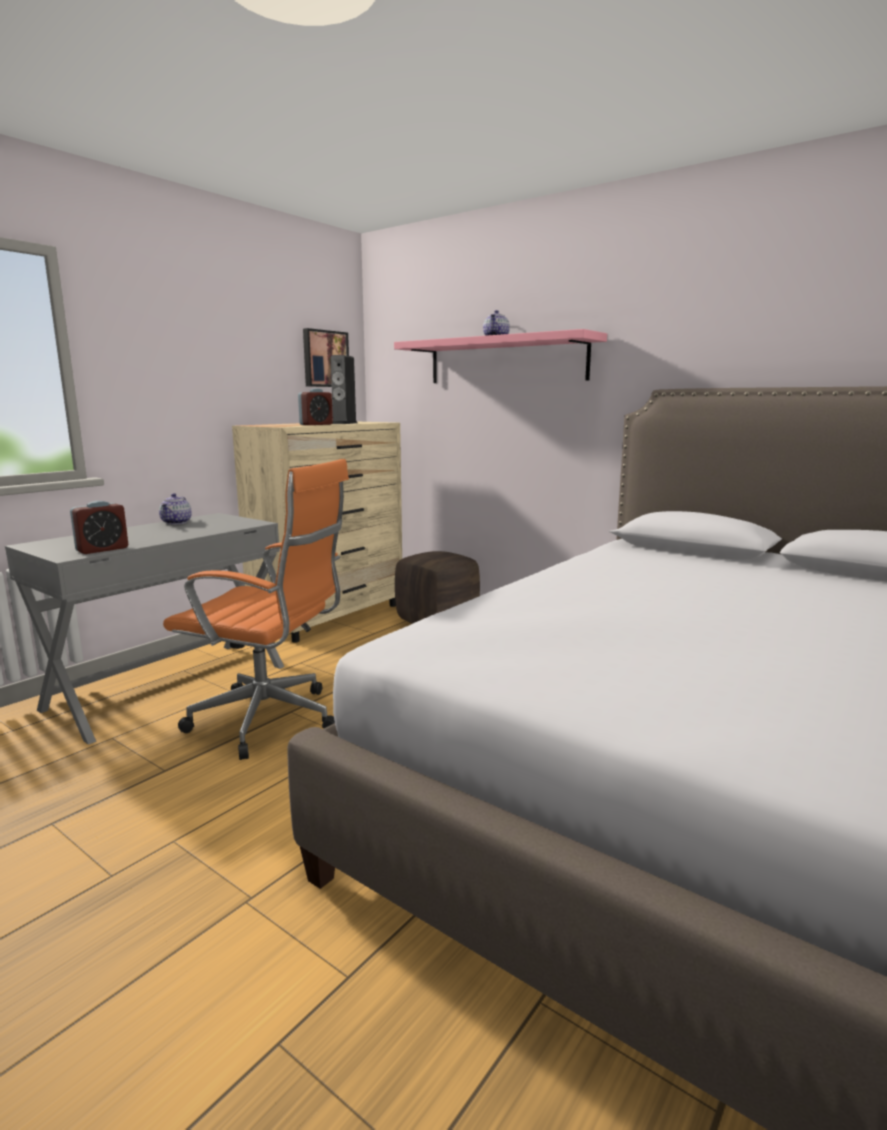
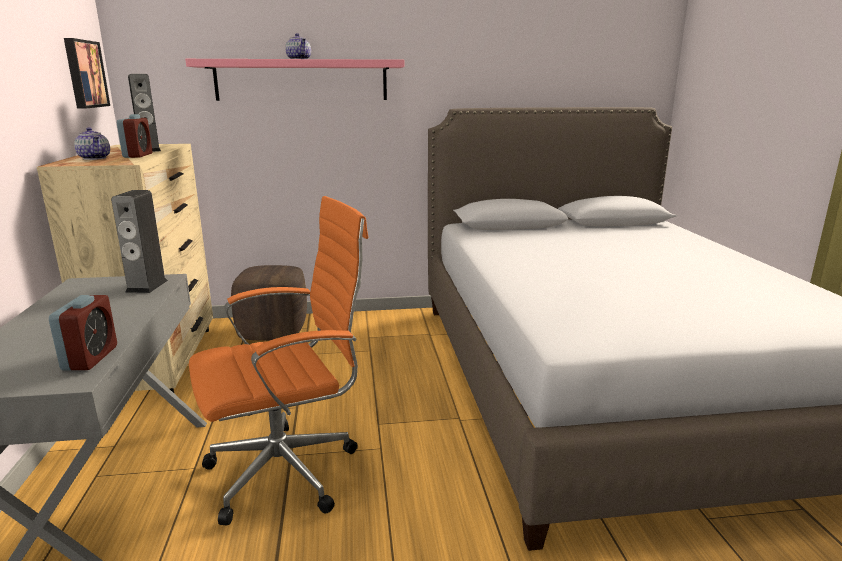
camera: 45 degrees left, 5 degrees up
teapot [159,493,192,525] -> teapot moved to [74,127,110,160]
none -> speaker [111,190,168,293]

